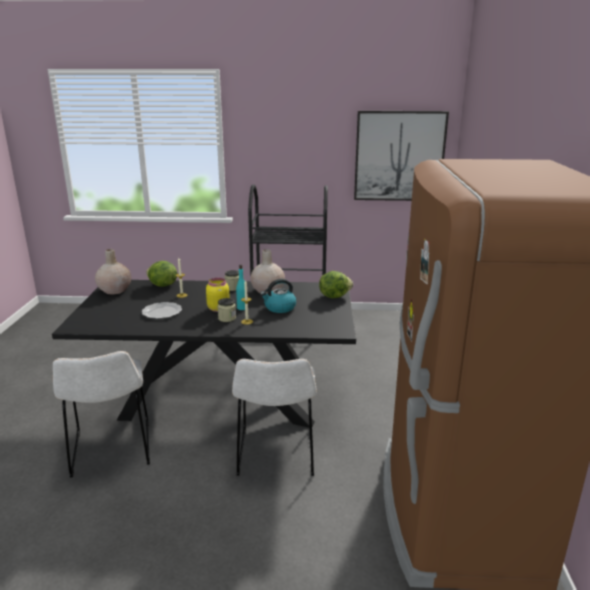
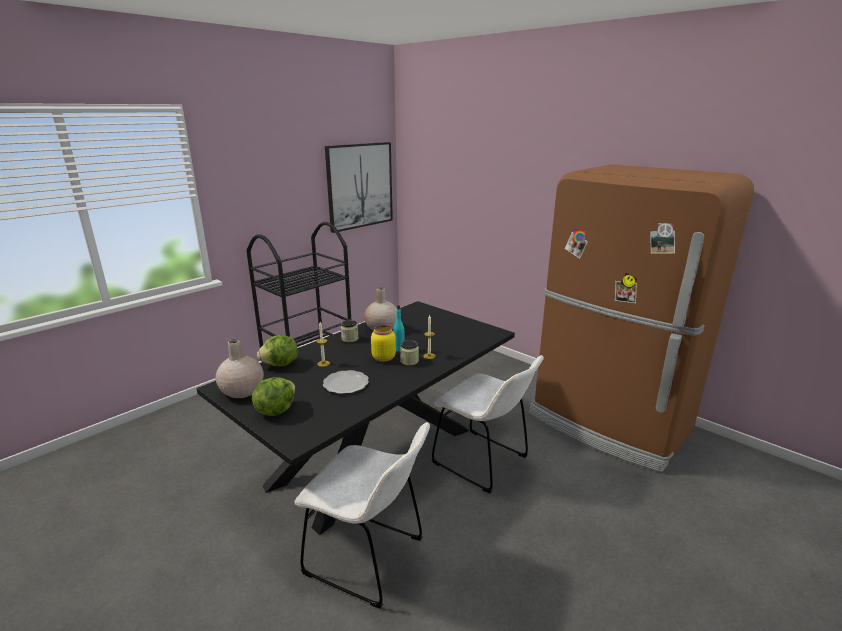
camera: 50 degrees left, 0 degrees up
kettle [260,279,296,313] -> none
lettuce [319,271,353,298] -> lettuce moved to [252,377,295,416]

